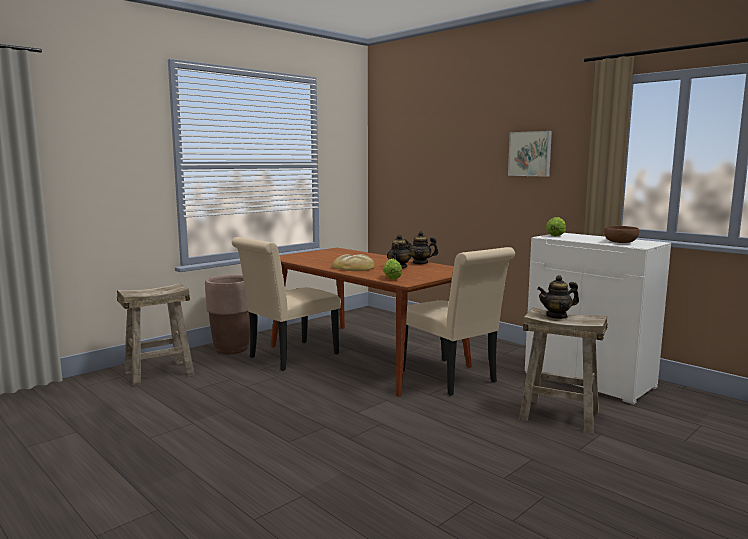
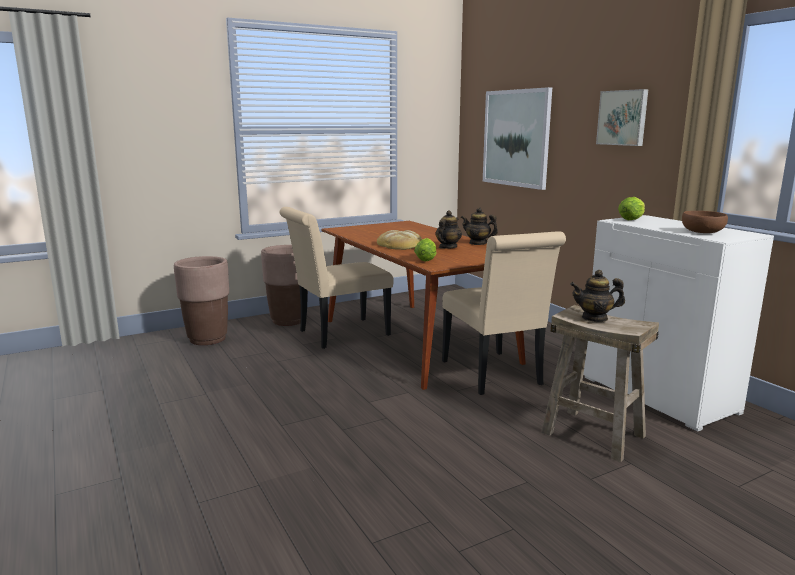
camera: 15 degrees right, 5 degrees up
beige stool [117,283,195,387] -> brown planter [174,256,229,345]
none -> picture [483,87,552,190]

